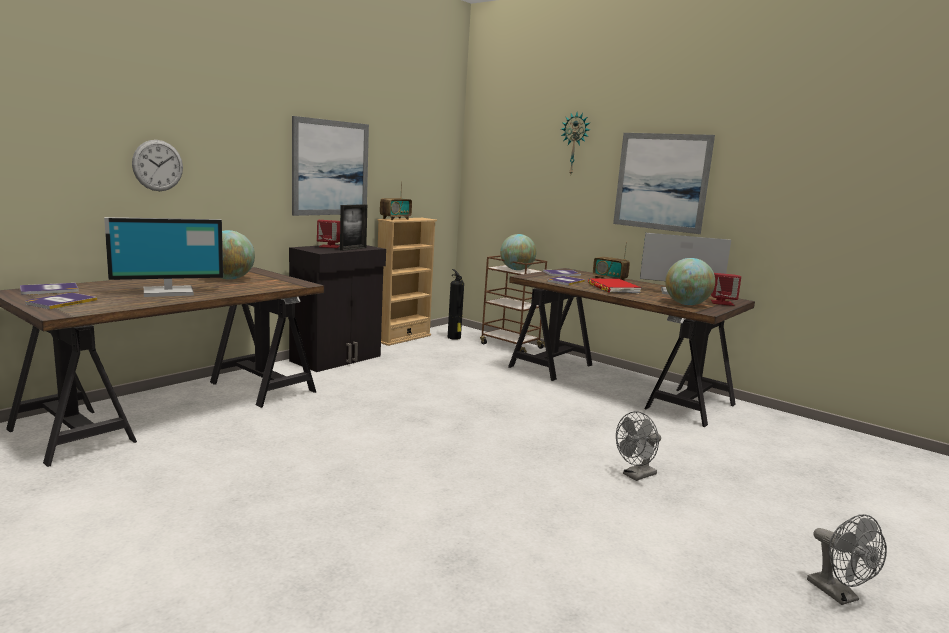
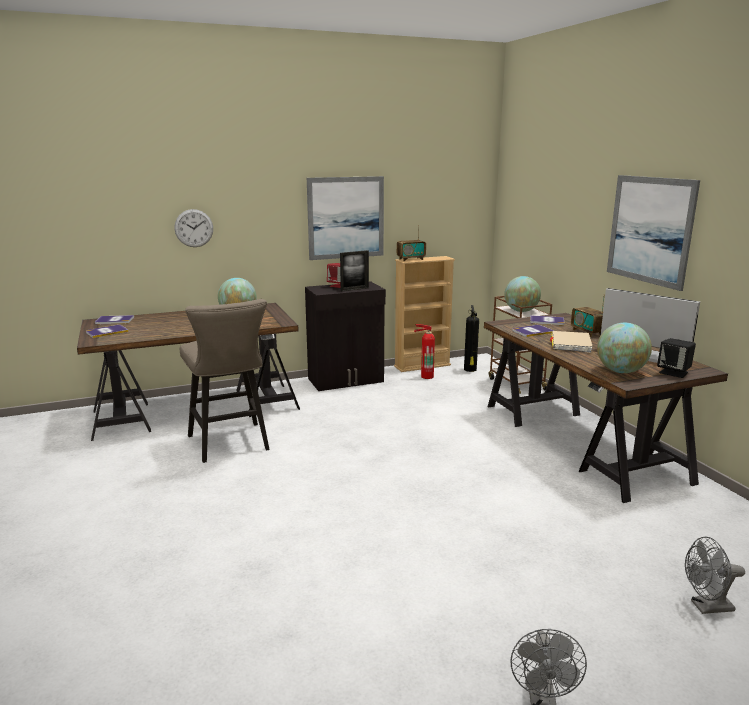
camera: 30 degrees right, 5 degrees up
monitor [104,217,223,297] -> none
wall clock [561,112,590,174] -> none
red book [588,279,642,294] -> beige book [550,331,593,353]
grey fan [616,411,661,481] -> grey fan moved to [685,536,745,614]
red speaker [711,273,741,306] -> black speaker [657,338,696,378]
none -> beige stool [180,299,269,463]
none -> fire extinguisher [414,324,435,379]

